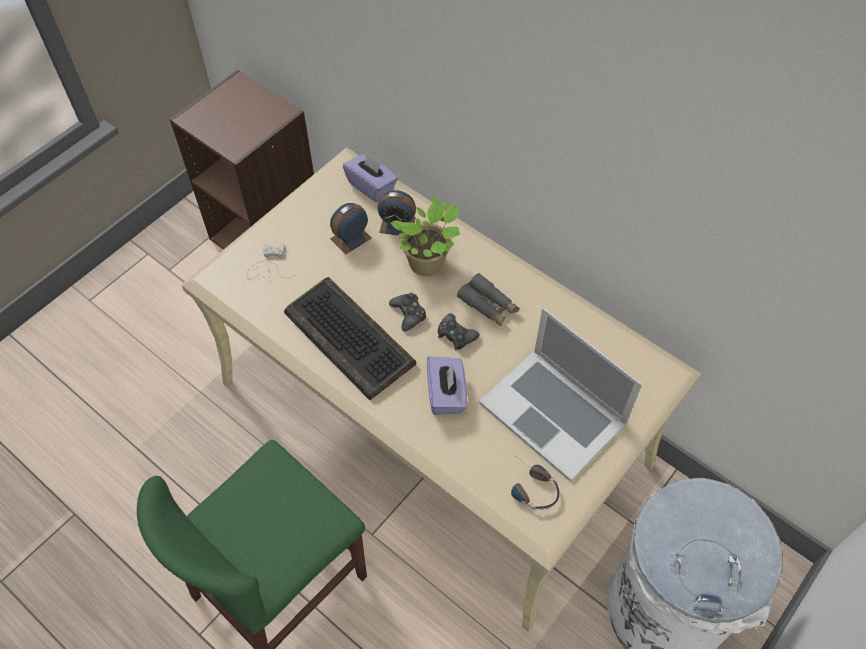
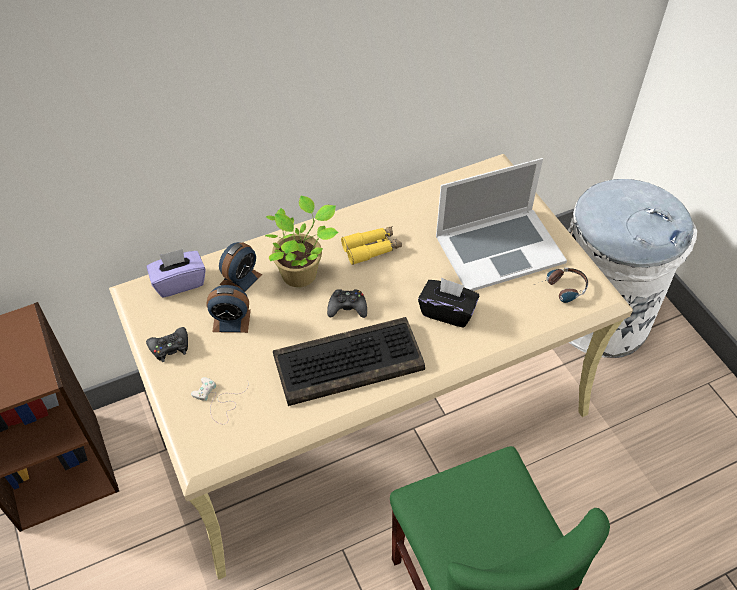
camera: 65 degrees left, 5 degrees down
alarm clock [330,203,372,255] -> alarm clock turned 75 degrees counterclockwise [206,285,251,333]
purple tissue box [427,356,467,415] -> black tissue box [418,277,479,327]
black game controller [438,313,480,350] -> black game controller moved to [146,327,188,362]
grey binoculars [457,273,519,327] -> yellow binoculars [341,226,402,265]

